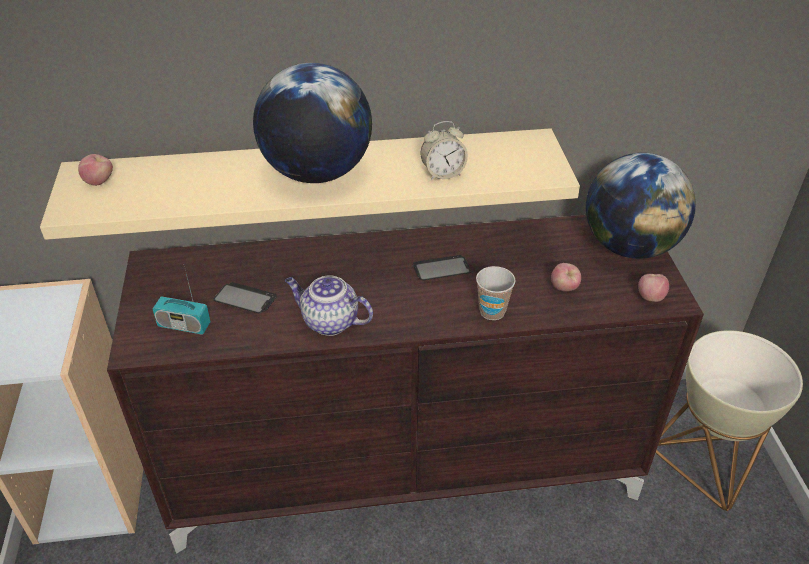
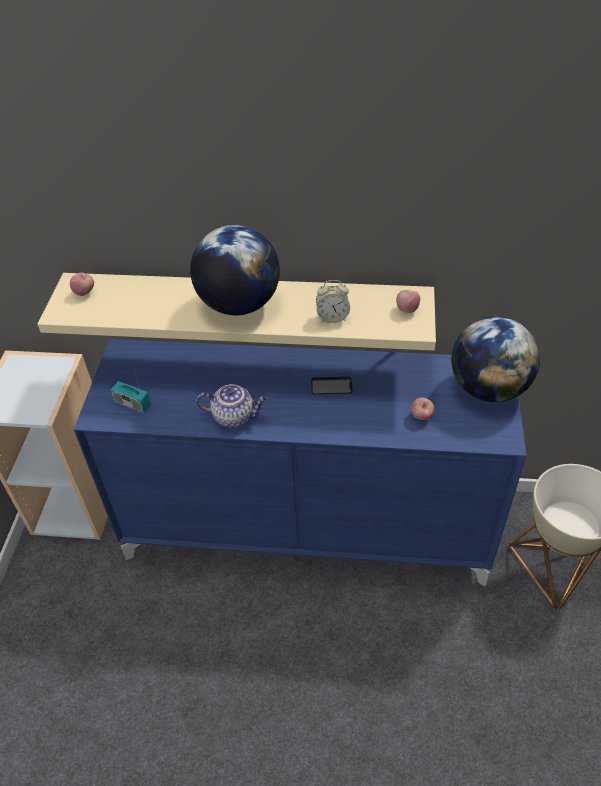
camera: 15 degrees right, 5 degrees up
brown dresser [107,215,704,554] -> blue dresser [73,339,527,587]
phone [214,282,277,313] -> none
teapot [285,275,373,336] -> teapot turned 150 degrees clockwise [196,384,267,428]
cup [476,266,516,320] -> none
apple [638,274,669,302] -> apple moved to [396,290,420,313]

